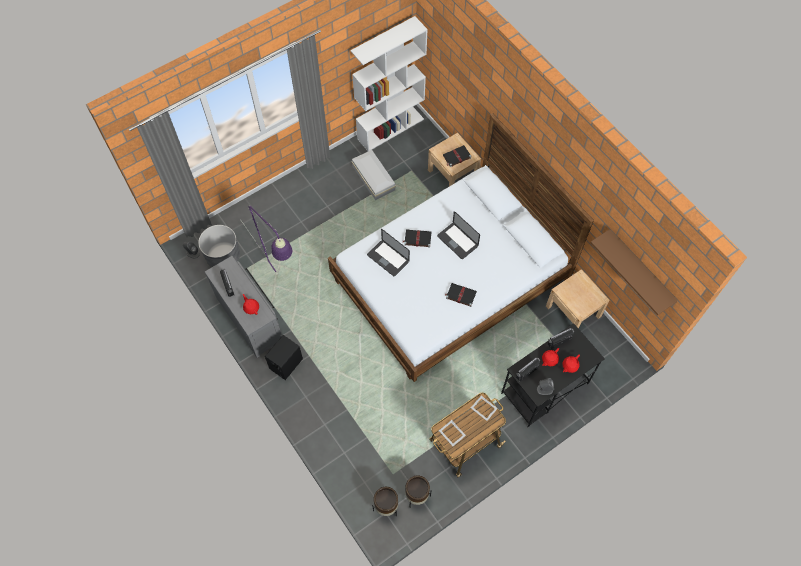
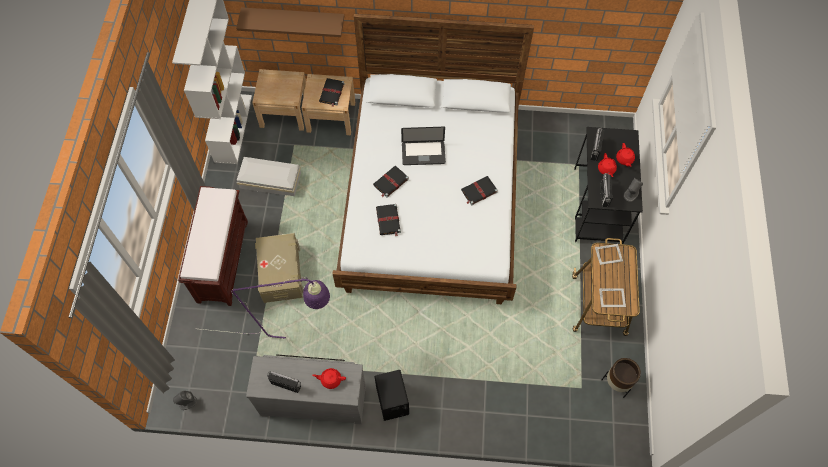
camera: 50 degrees left, 0 degrees up
grey planter [198,225,240,267] -> none
laptop [367,229,410,277] -> black book [376,204,401,236]
brown planter [372,487,398,516] -> none
beige nightstand [546,269,610,329] -> beige nightstand moved to [252,69,306,131]
brown shelf [591,229,678,315] -> brown shelf moved to [236,7,344,37]
none -> brown bench [178,186,248,306]
none -> beige storage box [255,233,304,303]

